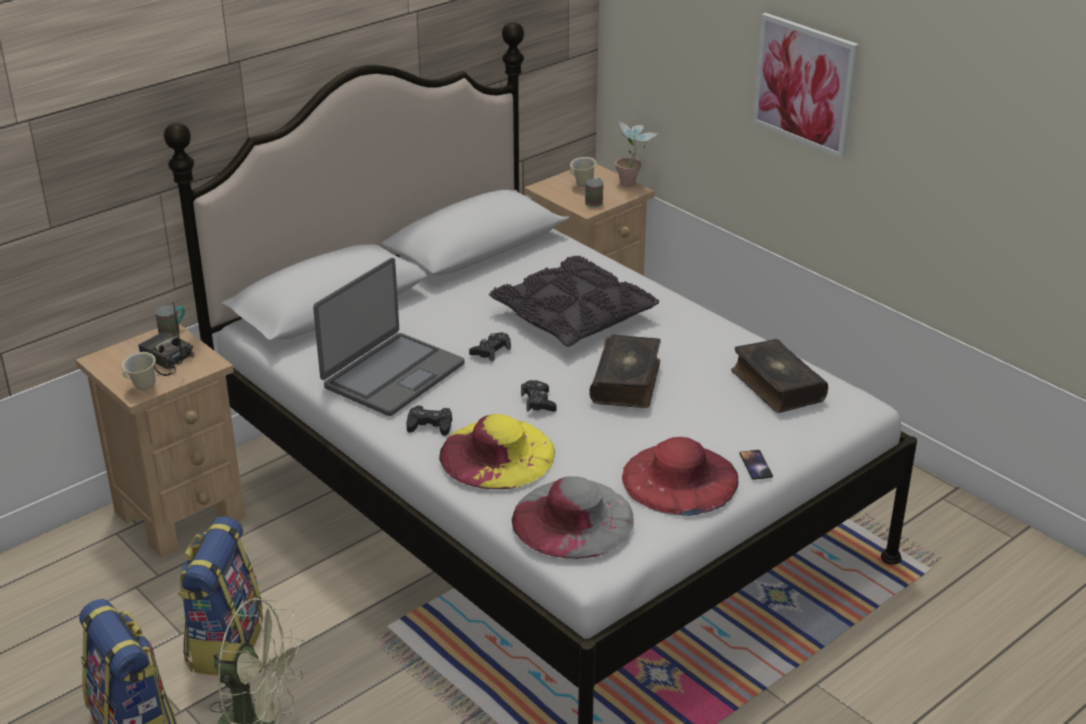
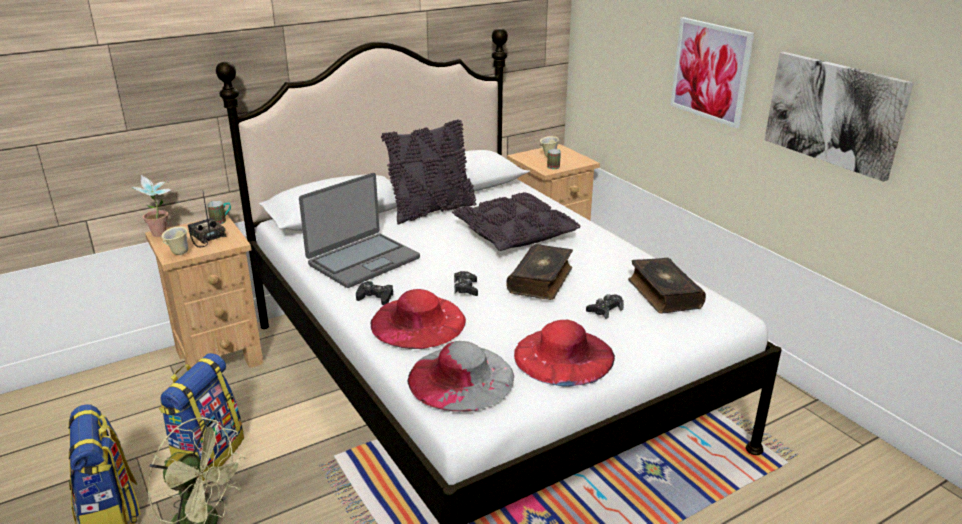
camera: 10 degrees right, 5 degrees down
yellow hat [439,414,555,489] -> red hat [371,289,466,349]
black game controller [469,332,511,362] -> black game controller moved to [586,294,624,319]
potted plant [615,120,659,187] -> potted plant moved to [132,175,171,237]
phone [739,450,773,480] -> none
none -> black pillow [381,119,476,225]
none -> picture [765,52,914,182]

